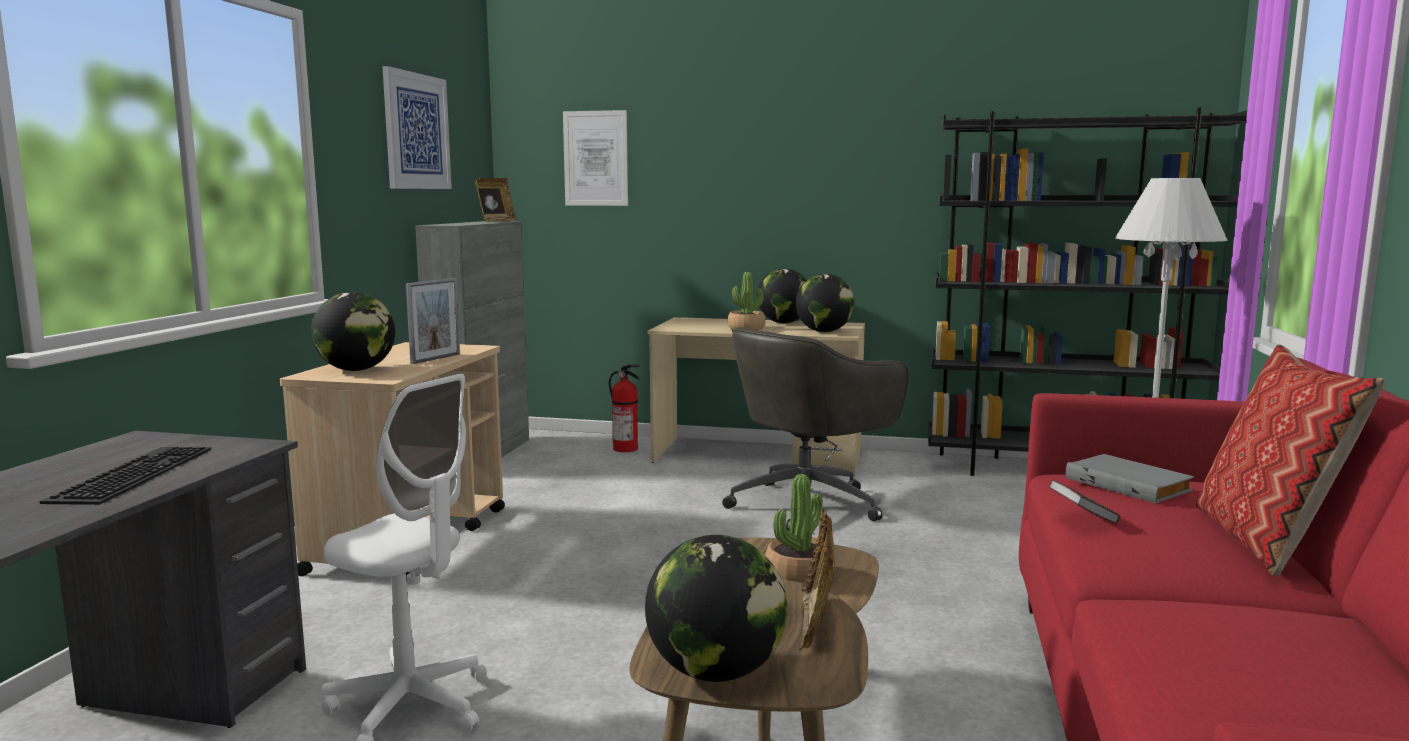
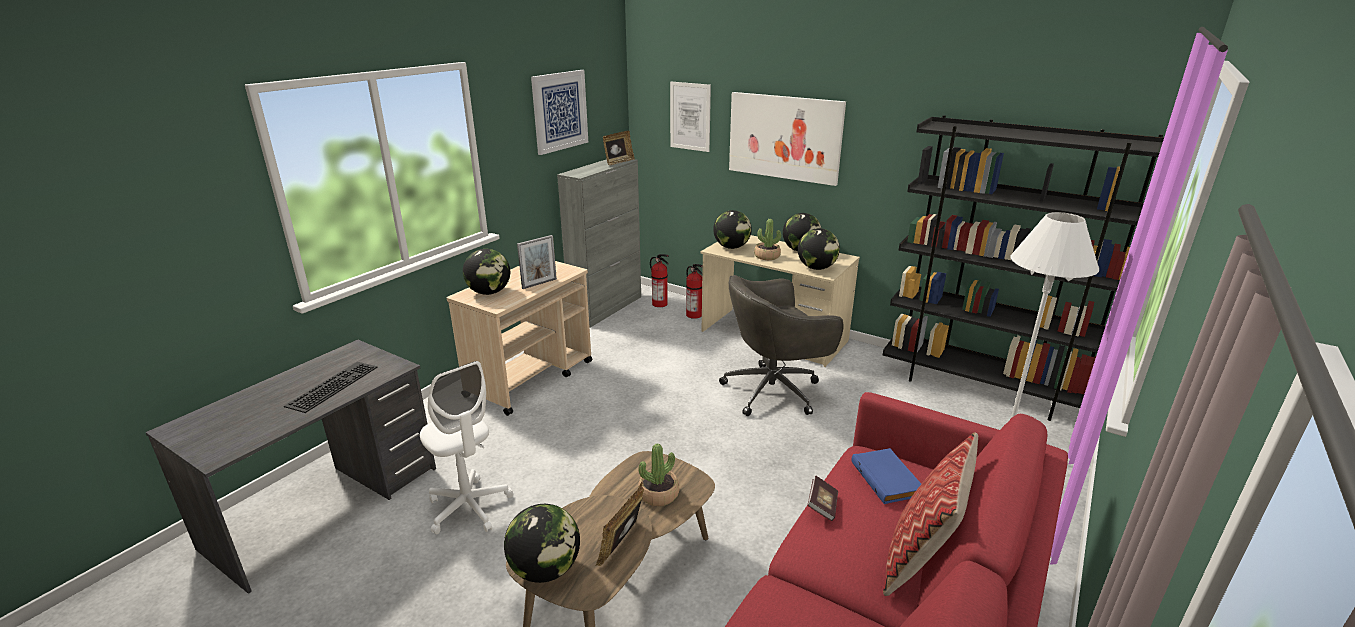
camera: 20 degrees right, 15 degrees up
grey book [1066,454,1194,503] -> blue book [851,448,921,504]
none -> fire extinguisher [650,254,669,307]
none -> globe [713,210,752,249]
none -> picture [729,92,846,186]

